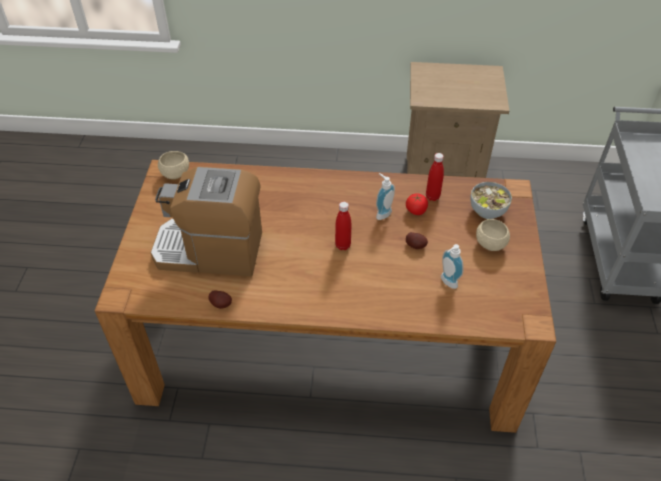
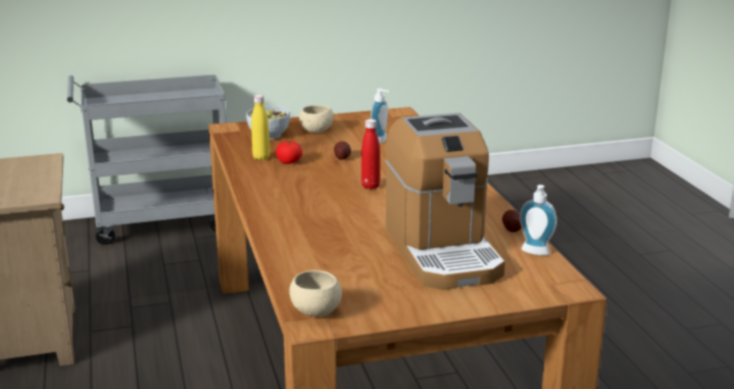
camera: 110 degrees left, 25 degrees down
soap dispenser [376,173,395,220] -> soap dispenser moved to [520,185,557,256]
red bottle [426,153,444,201] -> yellow bottle [251,95,270,160]

